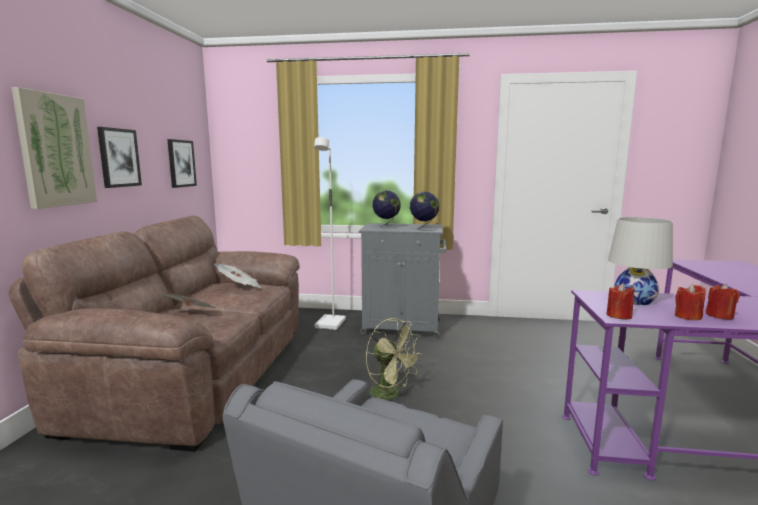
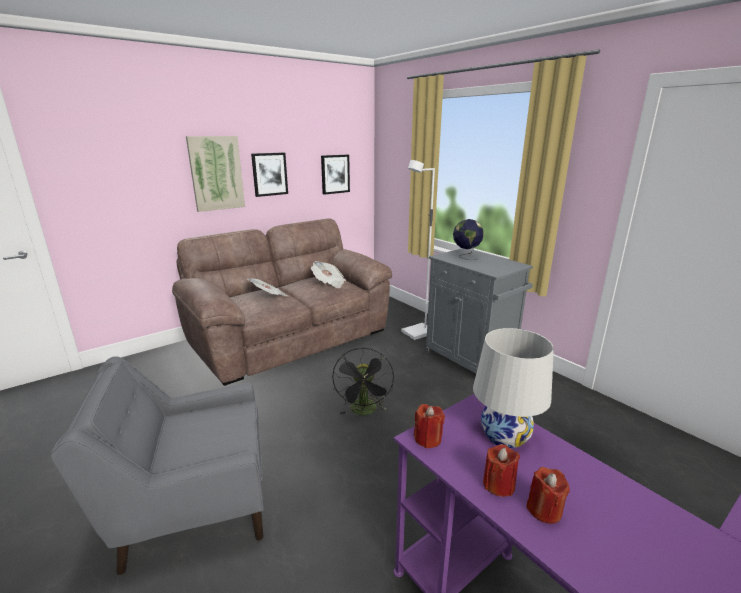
camera: 45 degrees right, 10 degrees up
green fan [366,318,422,400] -> black fan [332,347,394,415]
globe [410,192,439,231] -> none

